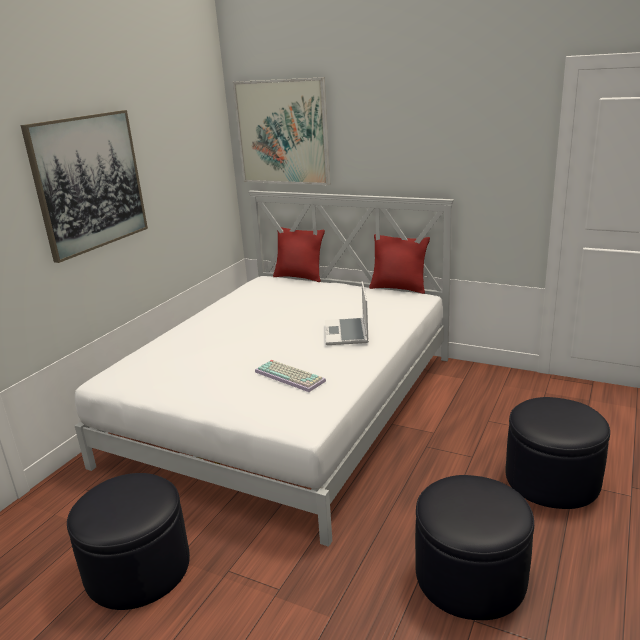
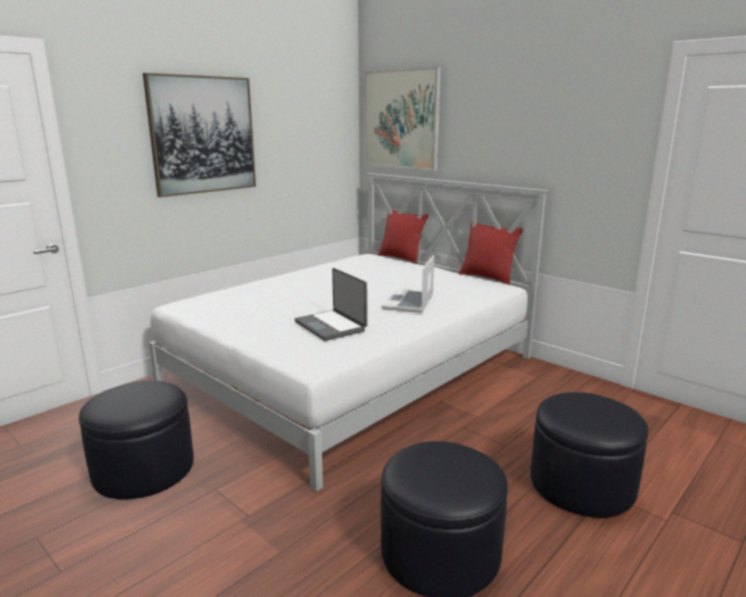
camera: 15 degrees right, 5 degrees down
keyboard [255,360,326,392] -> laptop [295,268,367,341]

